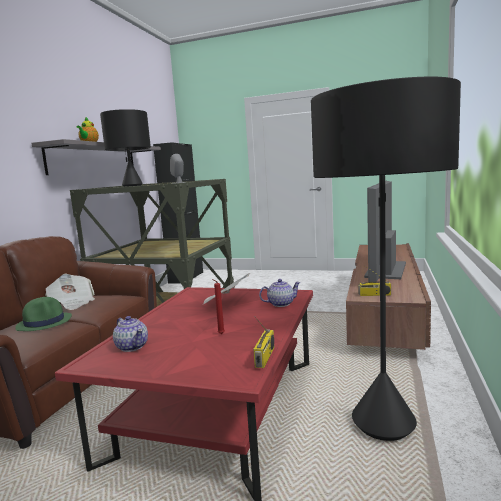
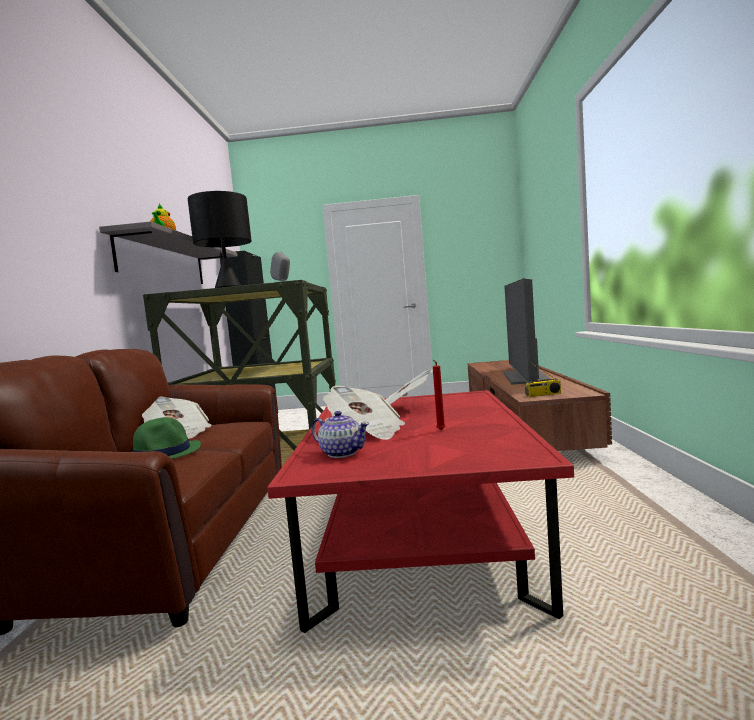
camera: 15 degrees left, 5 degrees down
radio [253,317,275,368] -> none
teapot [259,279,301,307] -> none
black floor lamp [311,77,461,441] -> none
none -> newspaper [323,386,405,440]

